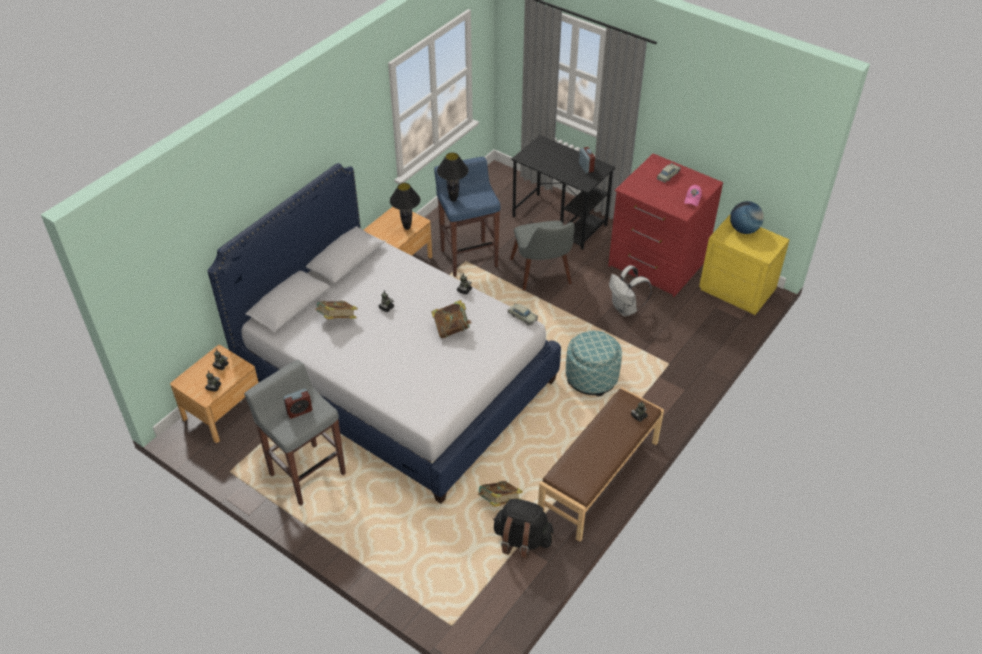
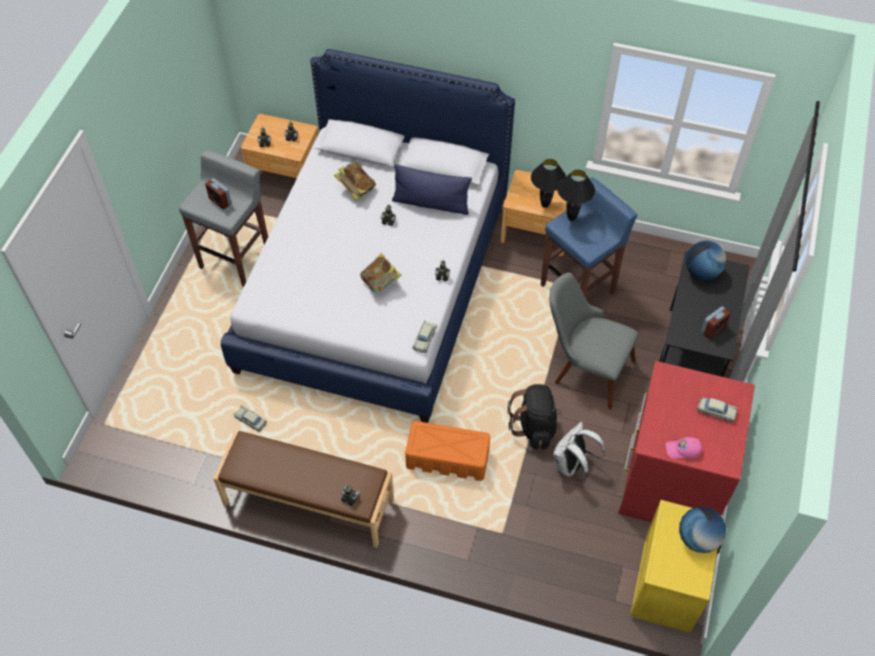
camera: 70 degrees right, 10 degrees up
book [478,481,523,507] -> beige toy car [233,405,267,432]
black backpack [493,499,553,559] -> black backpack moved to [508,384,563,449]
grey chair [510,221,575,291] -> grey chair turned 60 degrees clockwise [549,273,639,409]
ottoman [566,331,622,396] -> orange storage box [405,421,490,481]
none -> blue pillow [392,164,472,215]
none -> globe [686,241,726,280]

